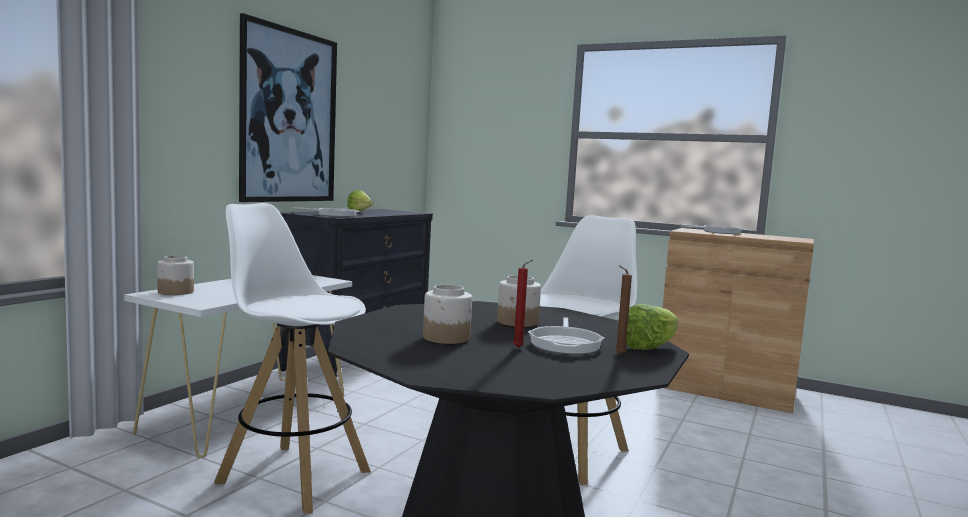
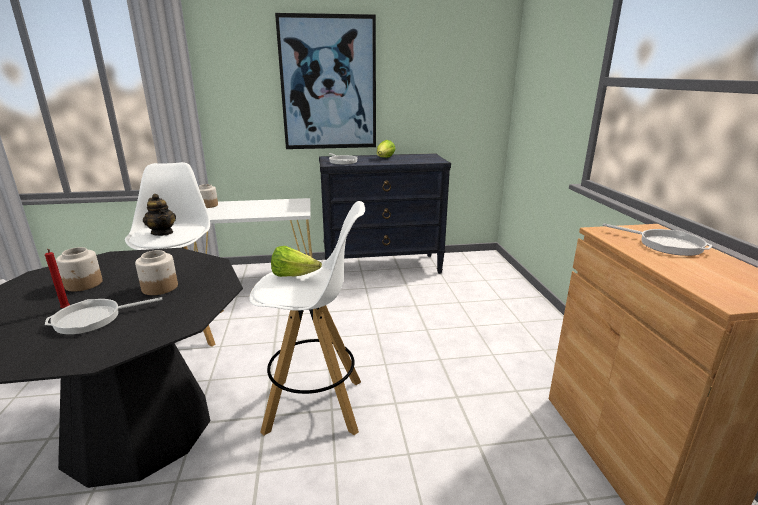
camera: 55 degrees right, 15 degrees up
brown candle [615,265,632,355] -> none
lettuce [626,304,678,350] -> lettuce moved to [271,246,322,277]
none -> teapot [143,194,176,236]

